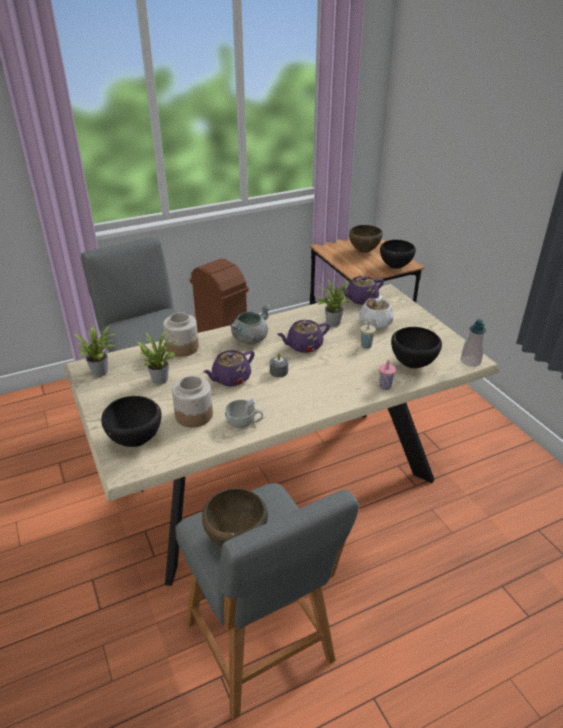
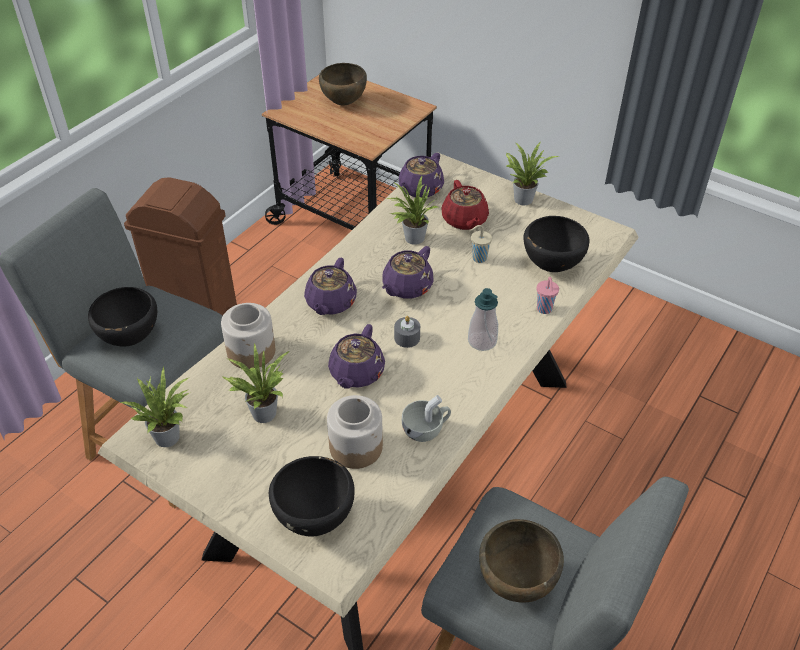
camera: 30 degrees left, 10 degrees up
grey cooking pot [230,304,271,345] -> purple teapot [304,258,357,315]
white teapot [359,296,394,329] -> red teapot [441,180,489,230]
black bowl [380,240,416,269] -> black bowl moved to [88,287,157,347]
soap dispenser [461,319,486,367] -> soap dispenser moved to [468,288,498,351]
none -> potted plant [506,142,559,205]

